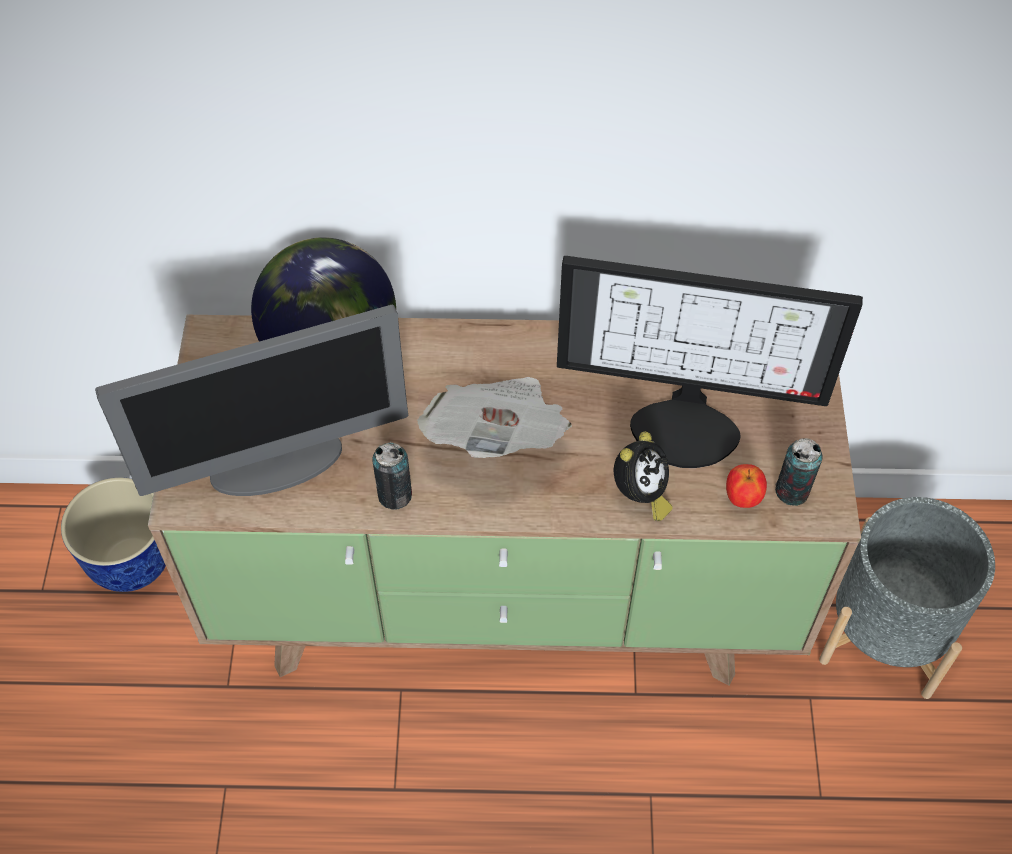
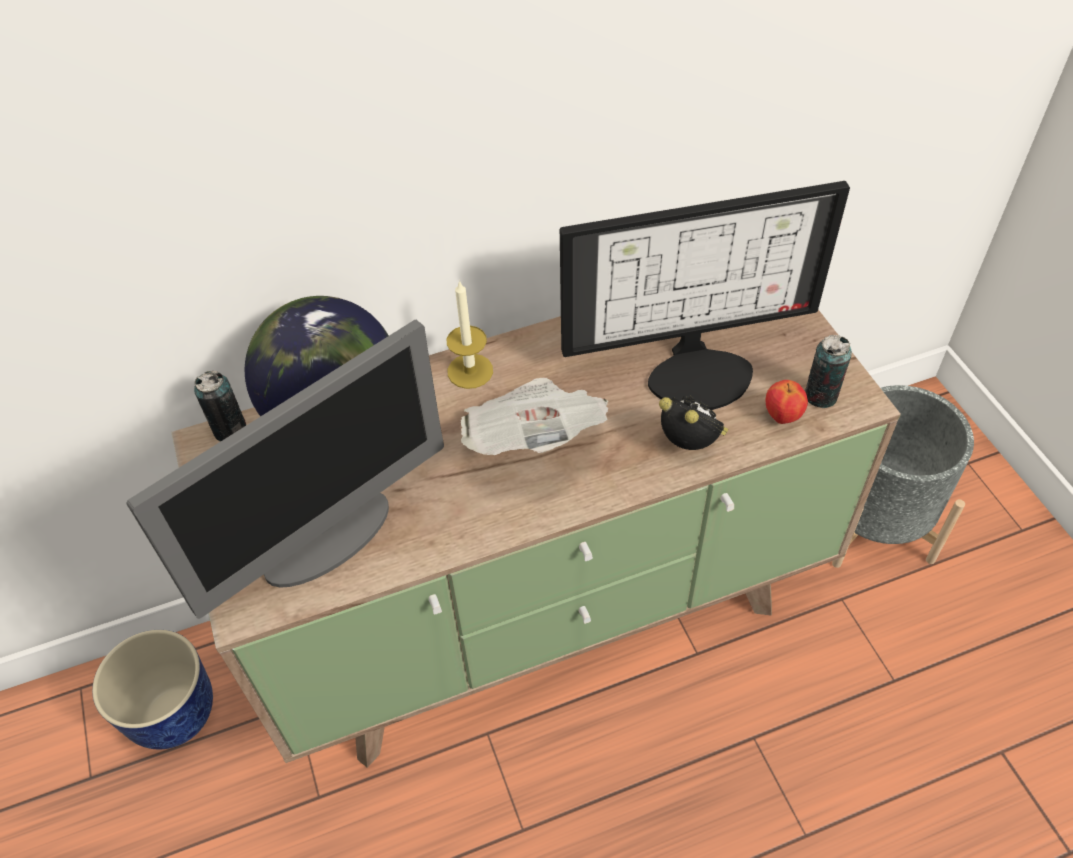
camera: 20 degrees left, 5 degrees down
can [372,442,412,510] -> can moved to [194,371,246,442]
alarm clock [613,431,672,521] -> alarm clock turned 60 degrees counterclockwise [659,396,728,450]
none -> candle [447,280,493,389]

